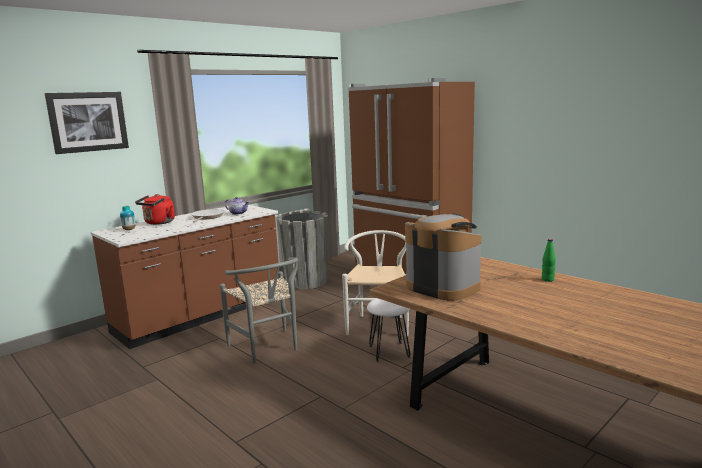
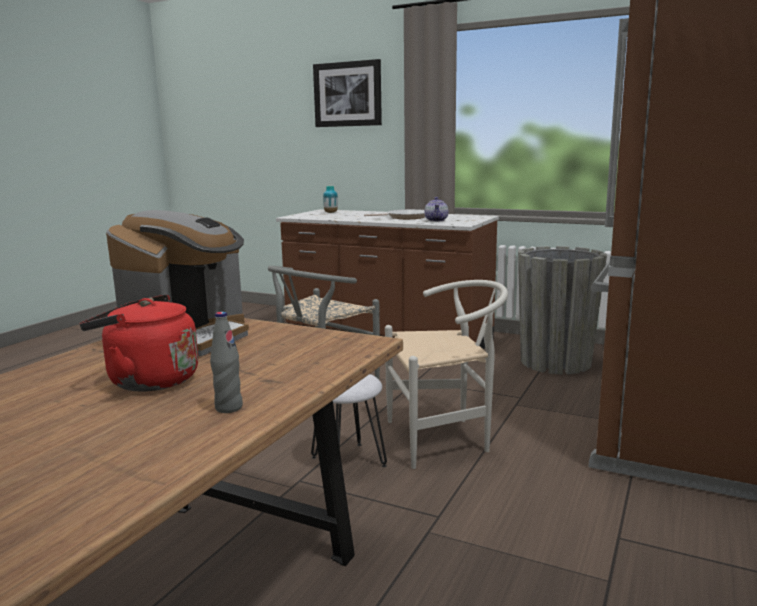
camera: 70 degrees right, 0 degrees up
red kettle [135,194,175,225] -> red kettle moved to [80,295,198,392]
green bottle [542,239,556,282] -> grey bottle [210,312,243,413]

